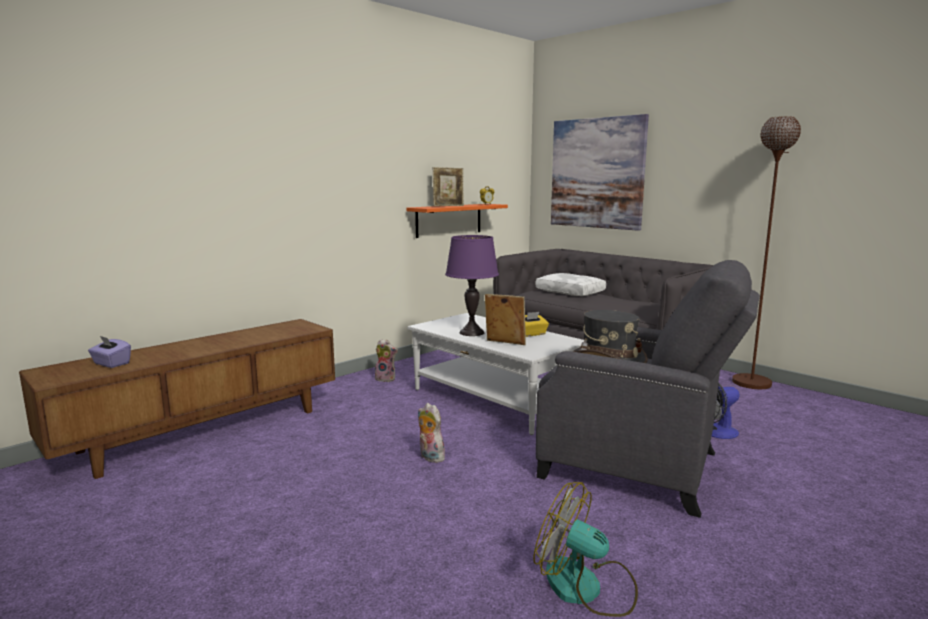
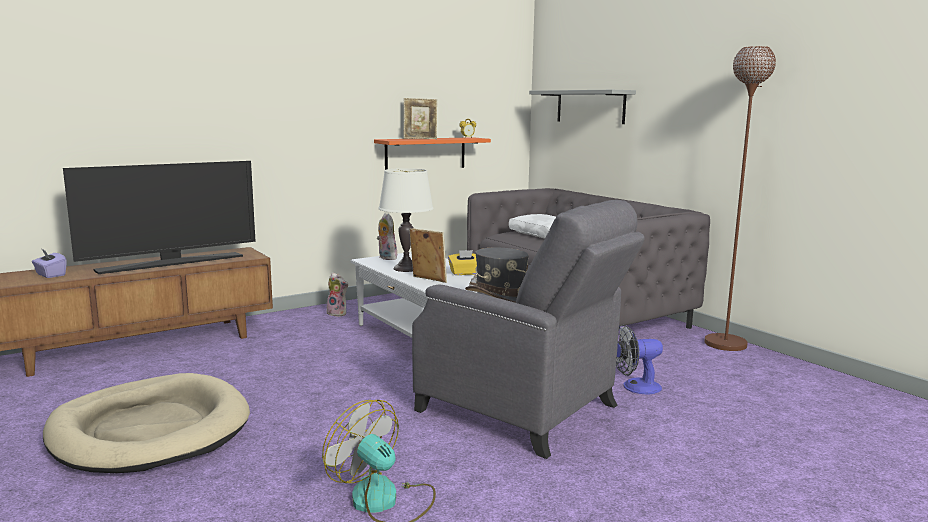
camera: 10 degrees right, 0 degrees up
plush toy [418,403,445,463] -> plush toy moved to [377,213,397,260]
purple table lamp [445,235,499,336] -> white table lamp [378,168,434,272]
picture [551,114,649,231] -> grey shelf [529,90,636,124]
none -> beige dog bed [43,373,250,473]
none -> television [63,161,256,274]

